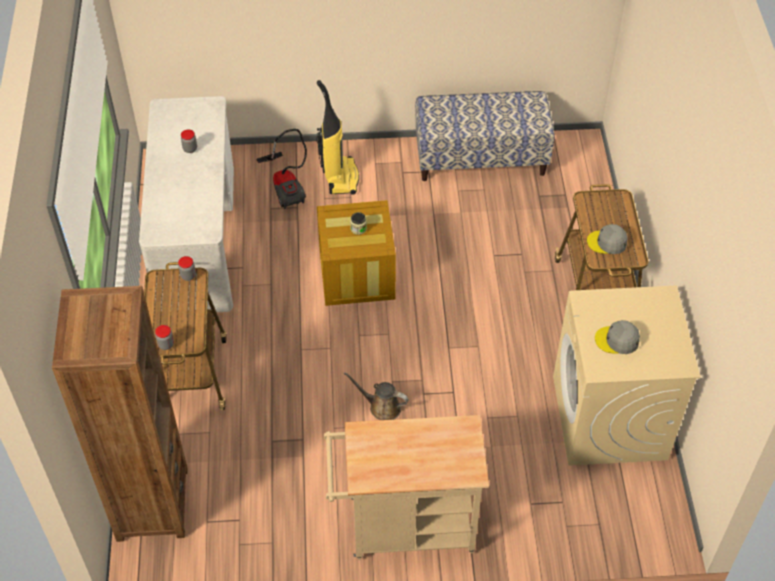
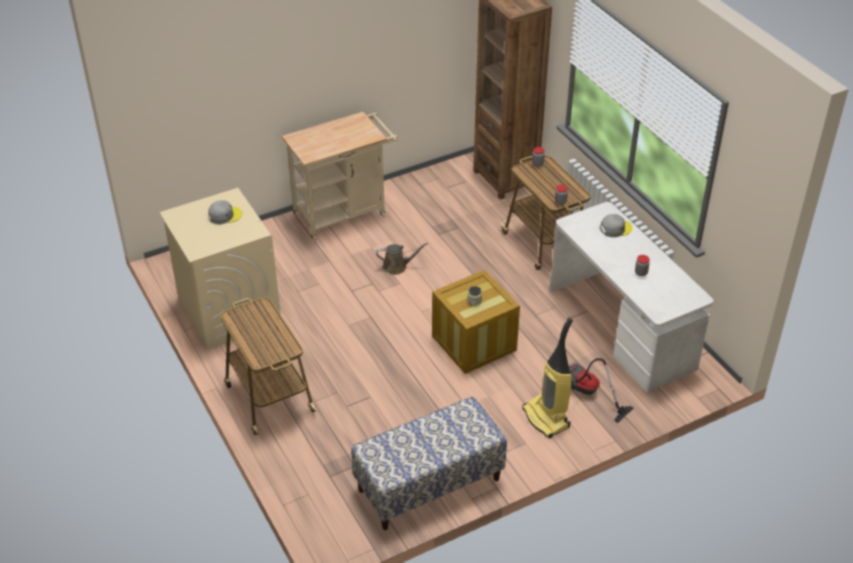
camera: 155 degrees right, 10 degrees down
grey cap [587,224,628,254] -> grey cap moved to [600,214,633,237]

